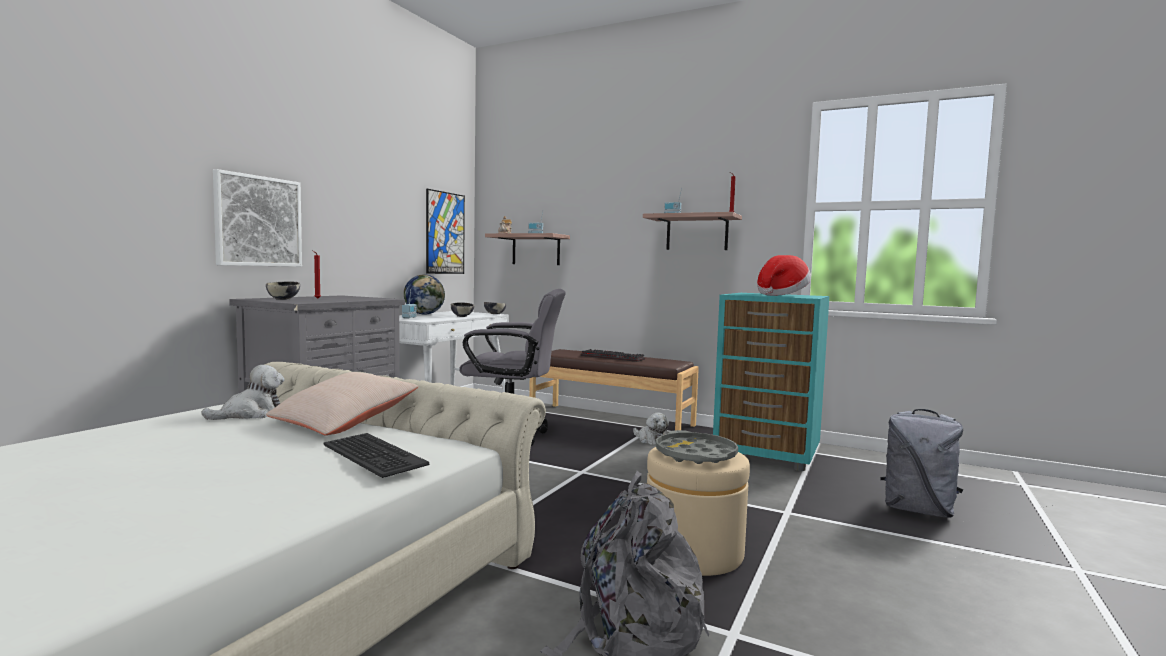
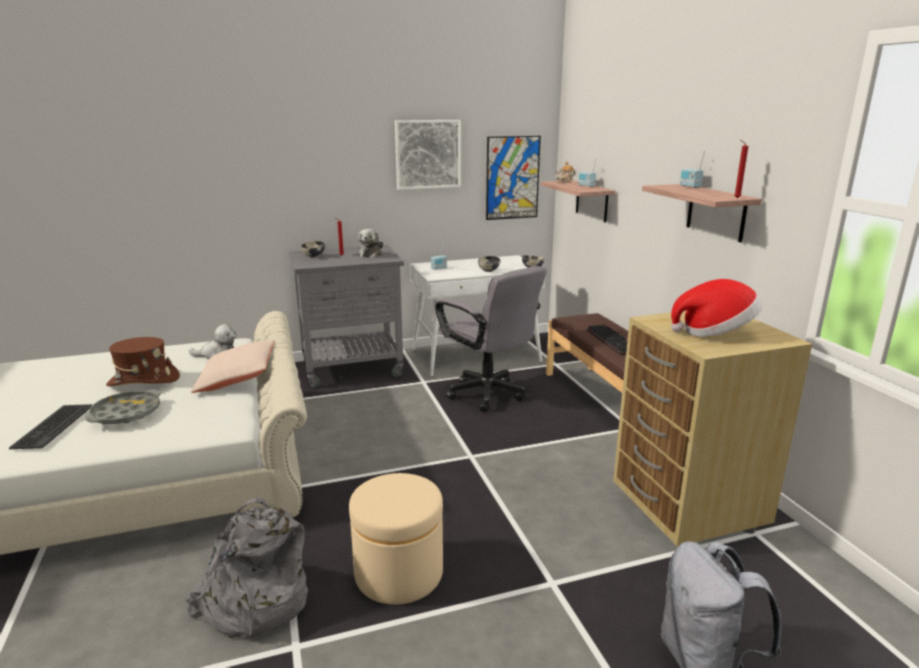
camera: 45 degrees right, 15 degrees up
picture [213,169,302,267] -> picture moved to [395,120,461,190]
keyboard [324,433,429,478] -> keyboard moved to [9,404,93,449]
globe [404,275,445,315] -> none
plush toy [633,413,669,445] -> plush toy moved to [358,229,383,258]
grey tray [656,430,738,464] -> grey tray moved to [85,390,161,424]
turquoise dresser [713,293,829,471] -> brown dresser [613,311,812,547]
none -> brown hat [106,337,180,386]

